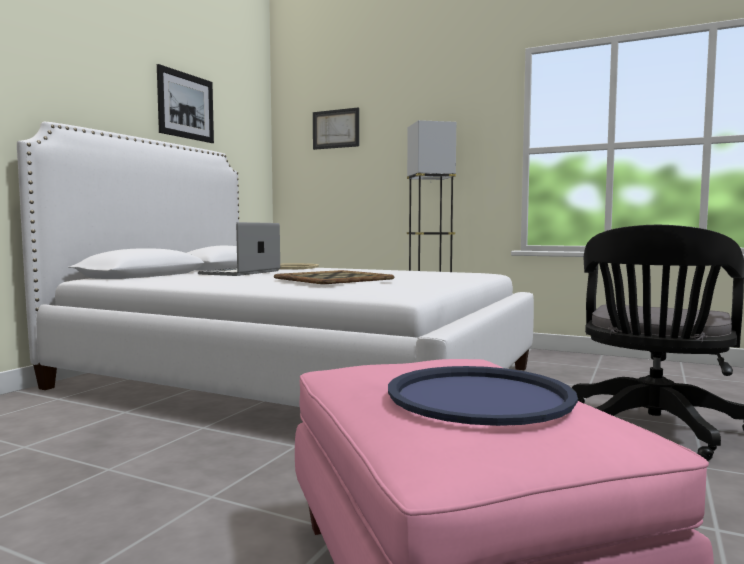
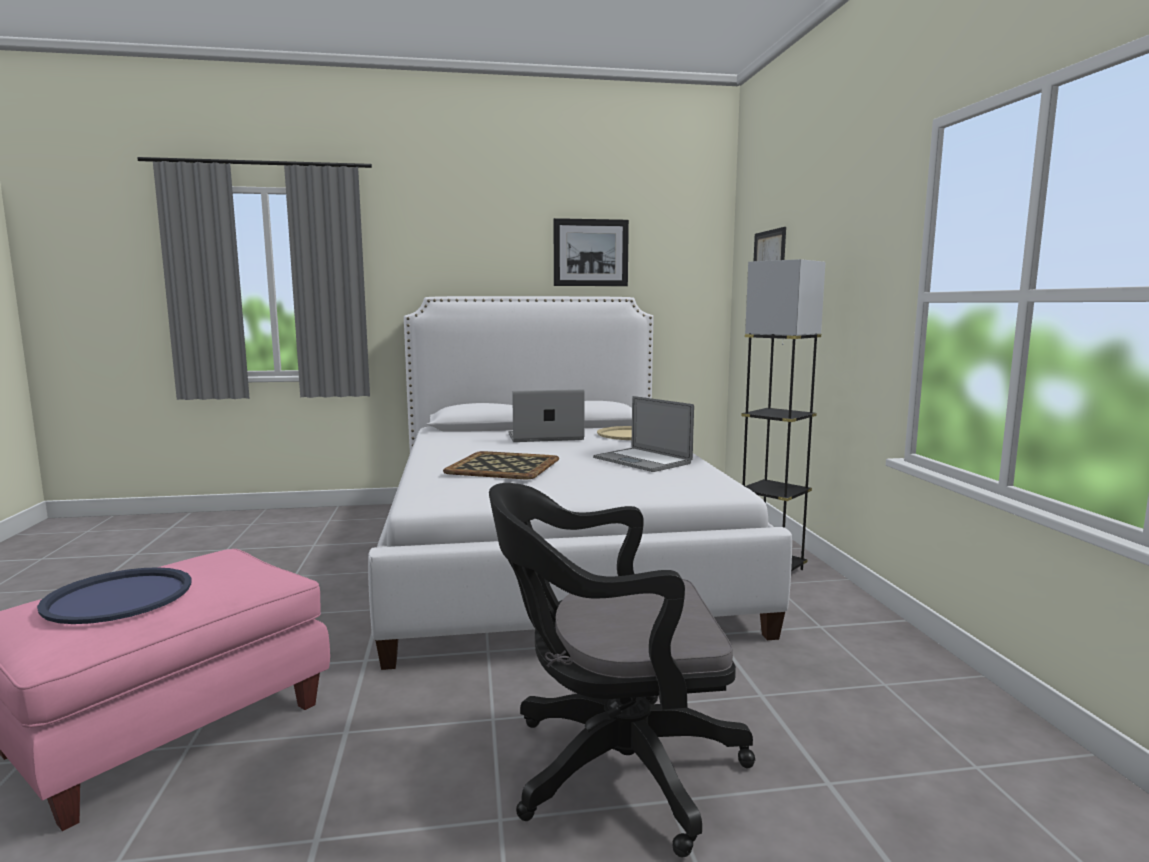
camera: 55 degrees right, 5 degrees up
none -> laptop [593,396,694,472]

